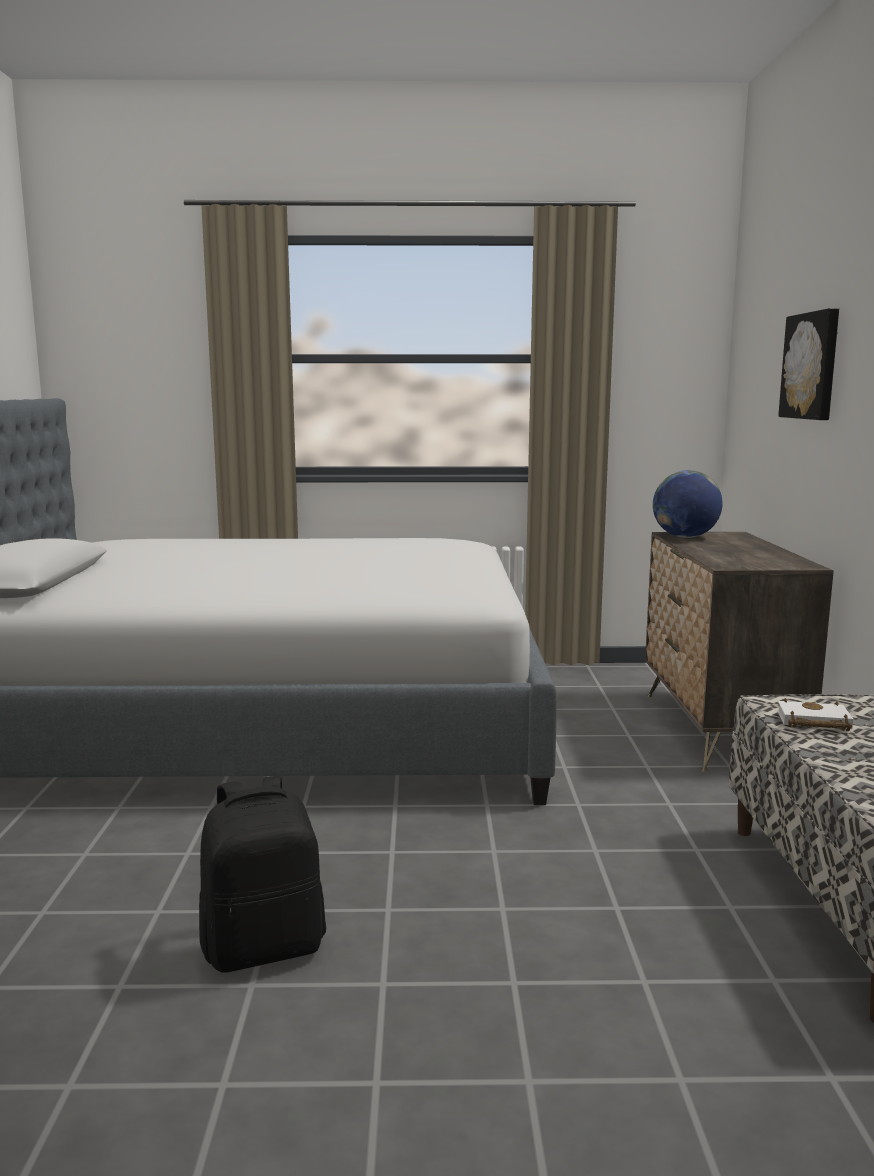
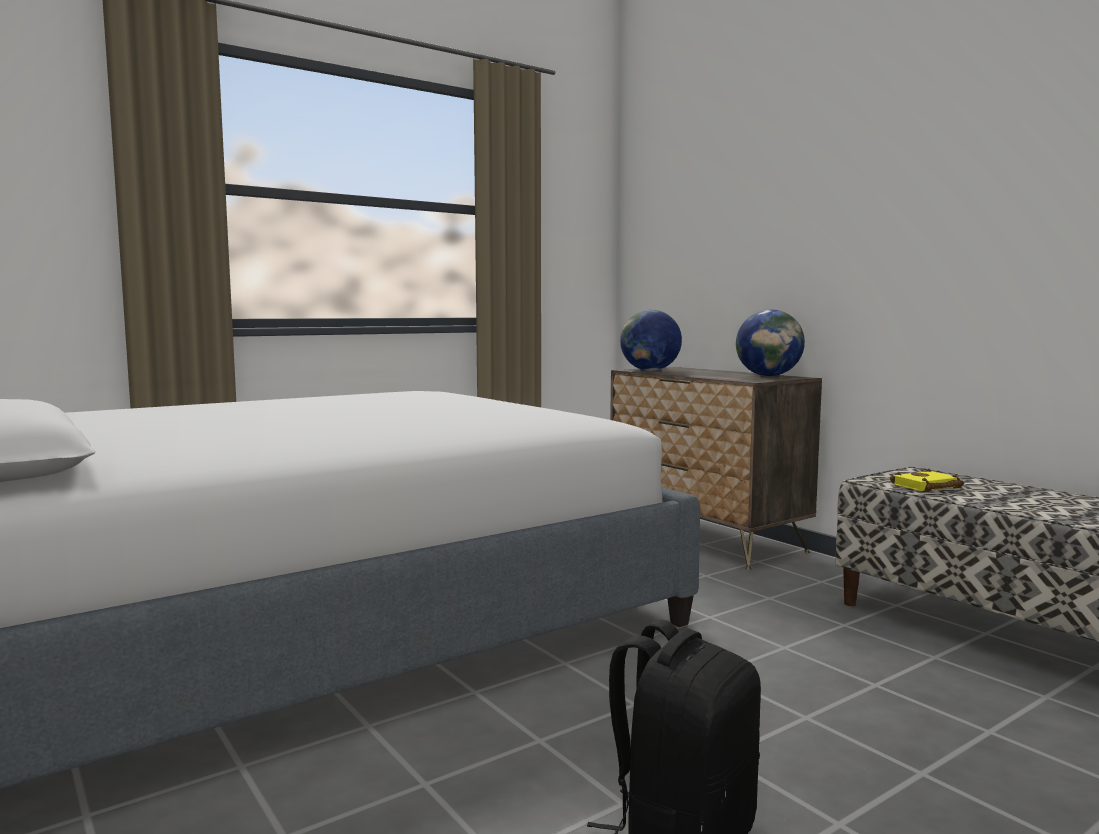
camera: 35 degrees left, 5 degrees down
white book [777,698,853,731] -> yellow book [890,469,964,492]
picture [778,308,839,420] -> none
none -> globe [736,309,805,376]

